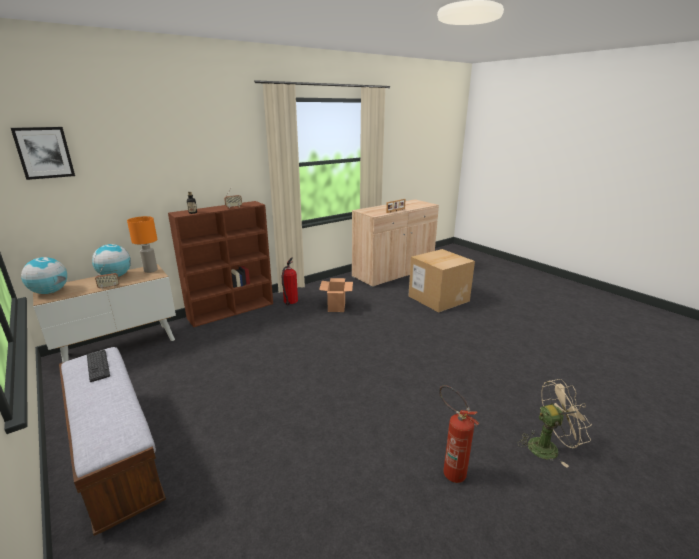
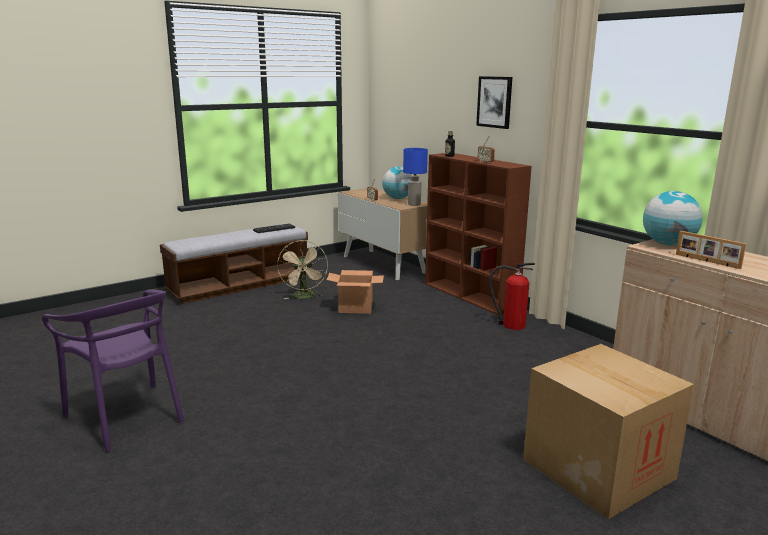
camera: 90 degrees right, 5 degrees down
picture [11,127,75,180] -> picture moved to [476,76,512,129]
globe [21,257,67,294] -> globe moved to [643,191,703,245]
orange table lamp [127,216,158,273] -> blue table lamp [403,148,428,206]
cardboard box [319,278,353,312] -> cardboard box moved to [327,270,384,314]
fire extinguisher [439,385,479,483] -> purple chair [42,289,184,452]
beige fan [518,379,592,468] -> beige fan moved to [277,240,328,299]

